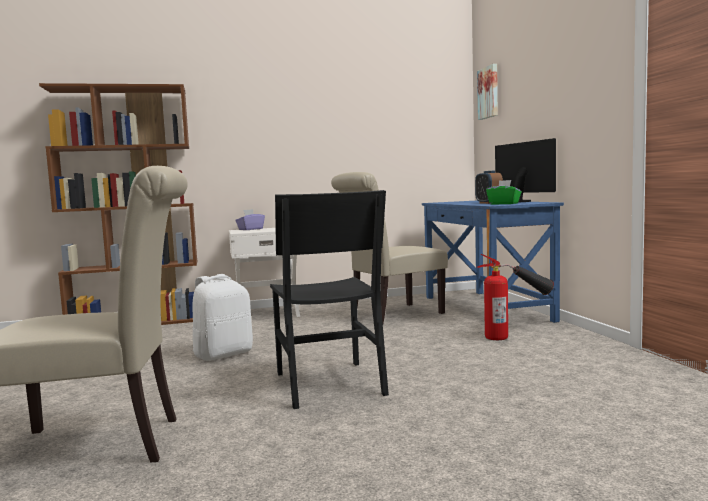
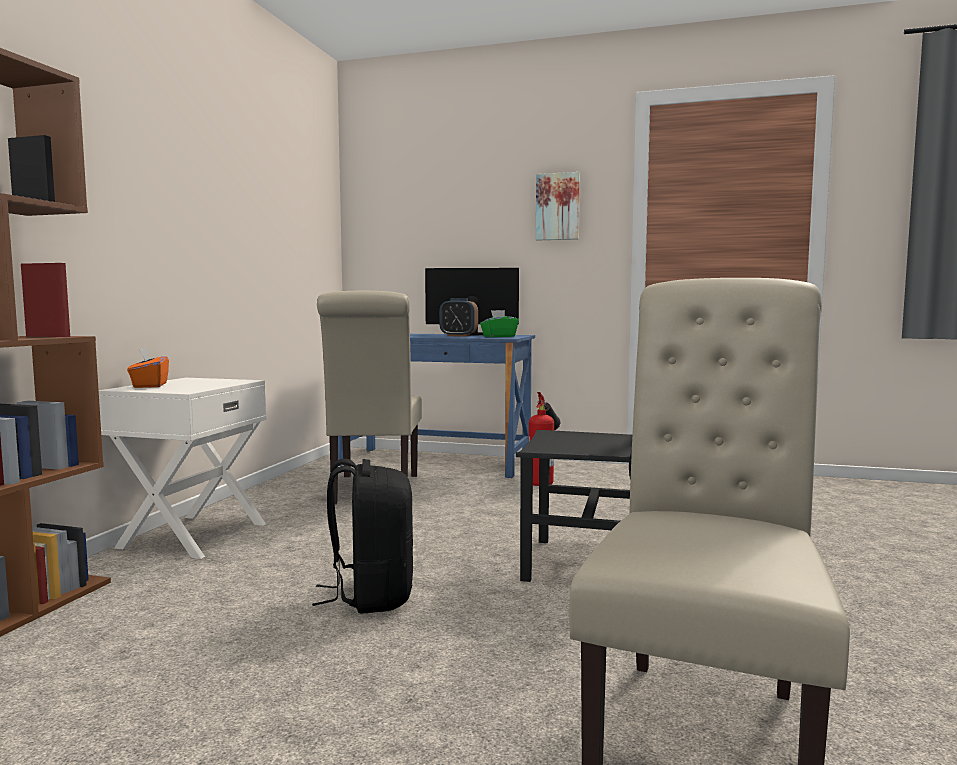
camera: 60 degrees left, 0 degrees up
white backpack [193,274,253,361] -> black backpack [312,459,413,614]
purple tissue box [235,209,265,230] -> orange tissue box [127,348,169,388]
picture [477,64,498,120] -> picture moved to [536,172,580,240]

